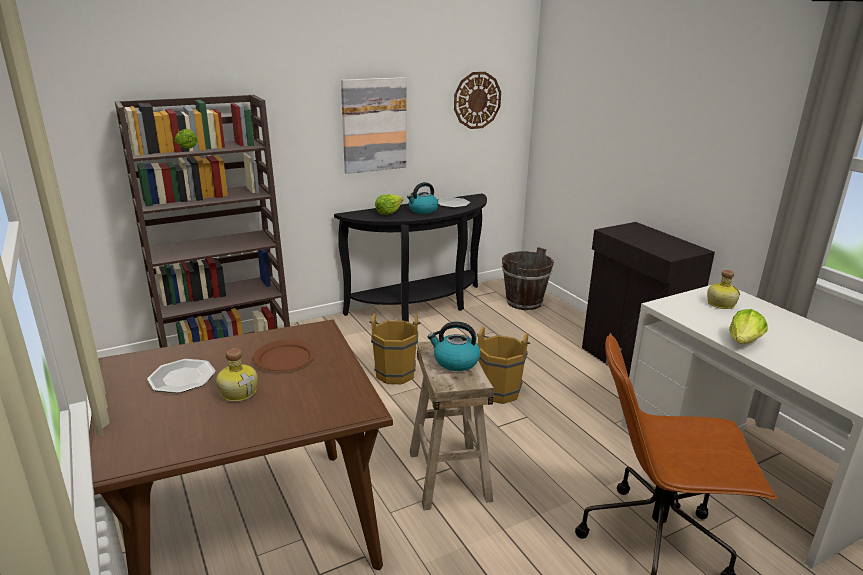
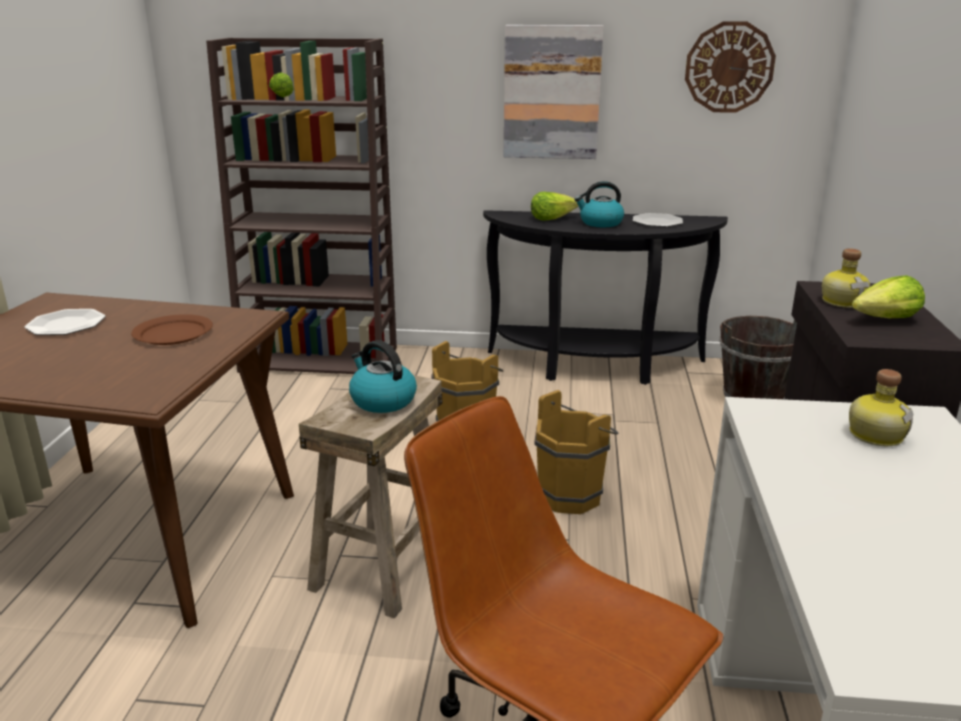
camera: 35 degrees right, 0 degrees up
bottle [216,348,258,402] -> bottle moved to [822,248,870,308]
lettuce [729,309,768,344] -> lettuce moved to [852,275,925,318]

